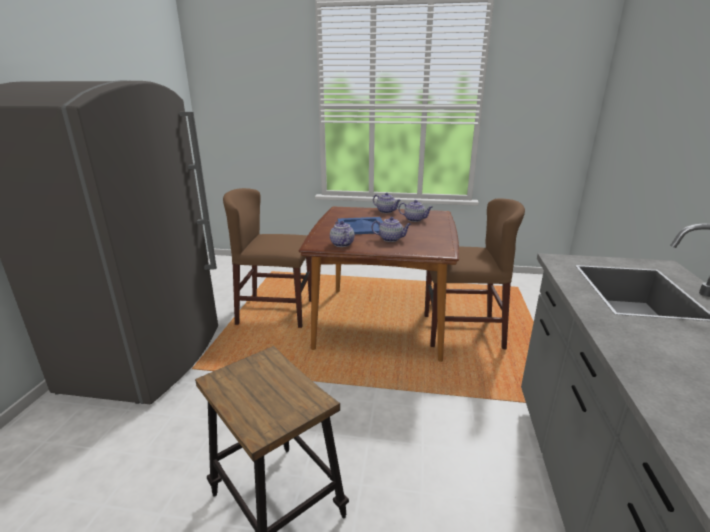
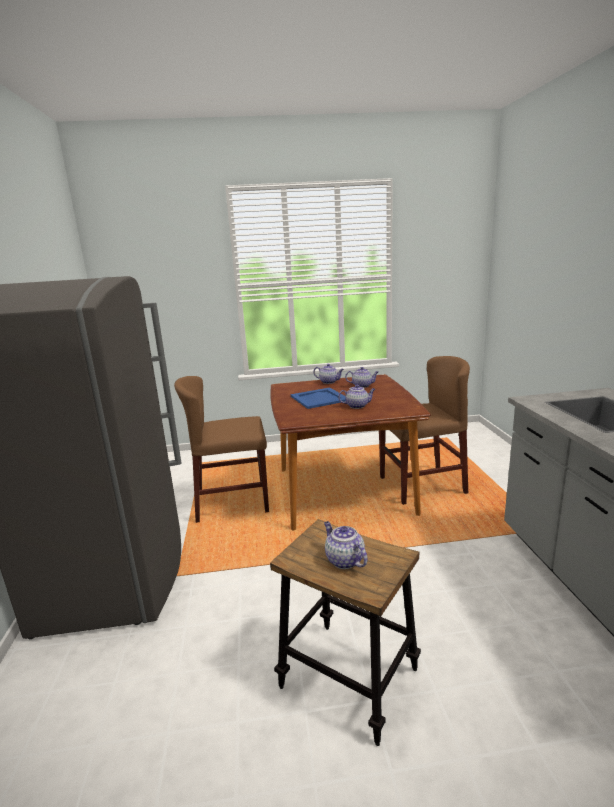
camera: 15 degrees left, 5 degrees down
teapot [330,221,355,247] -> teapot moved to [324,521,368,569]

